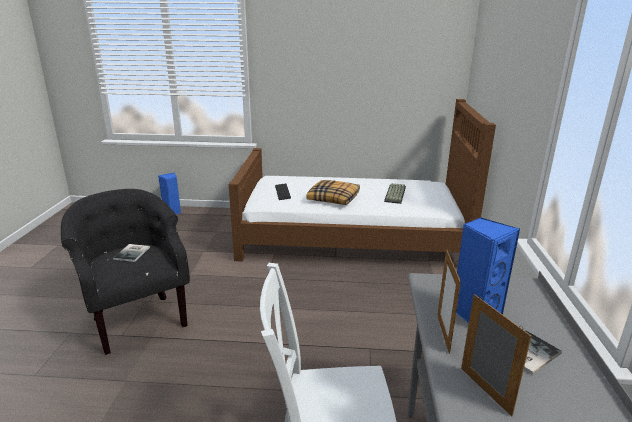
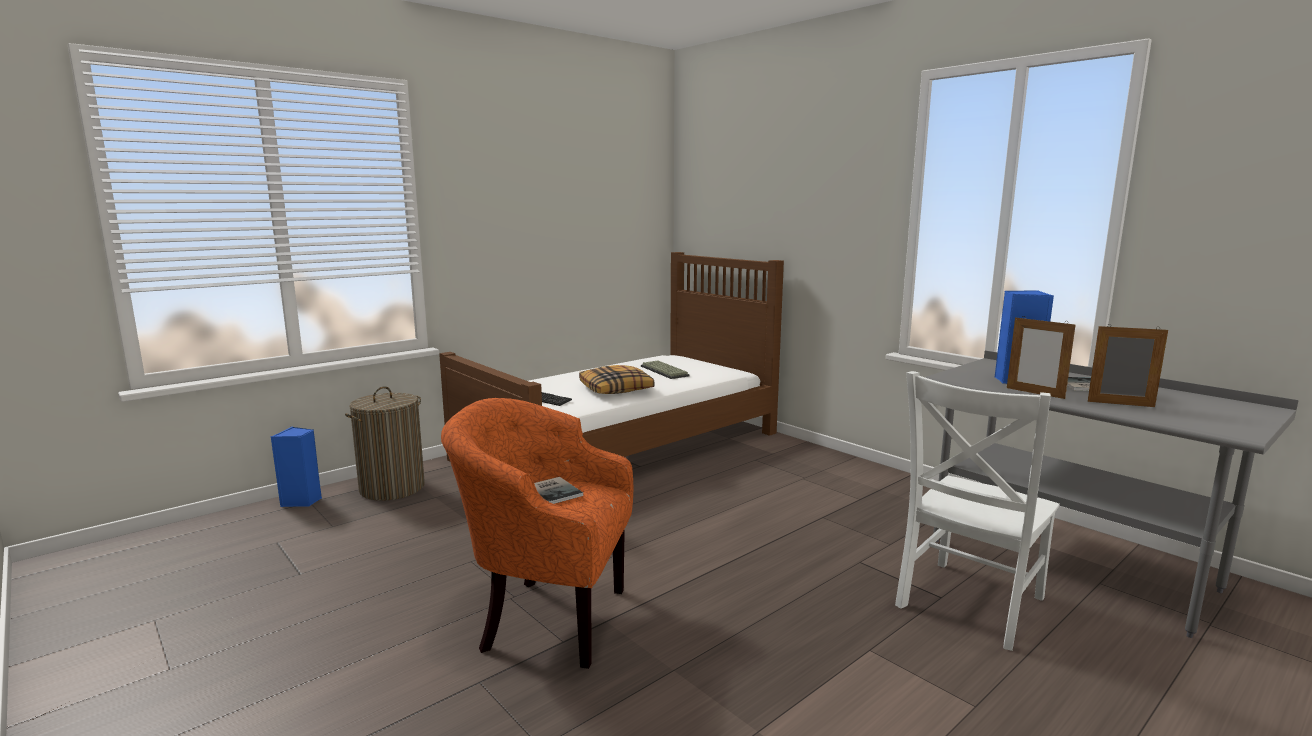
camera: 45 degrees left, 10 degrees down
black armchair [61,189,190,355] -> orange armchair [441,398,633,669]
none -> laundry basket [345,386,425,501]

